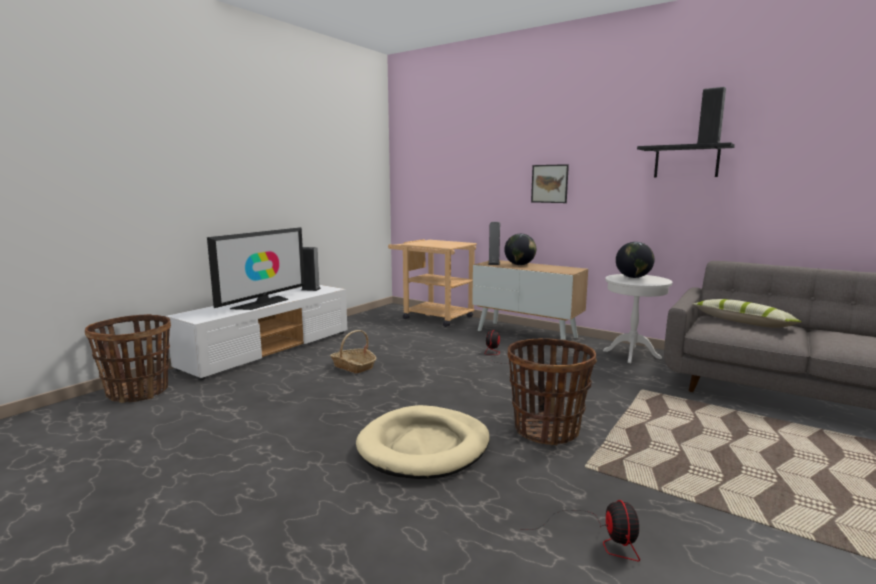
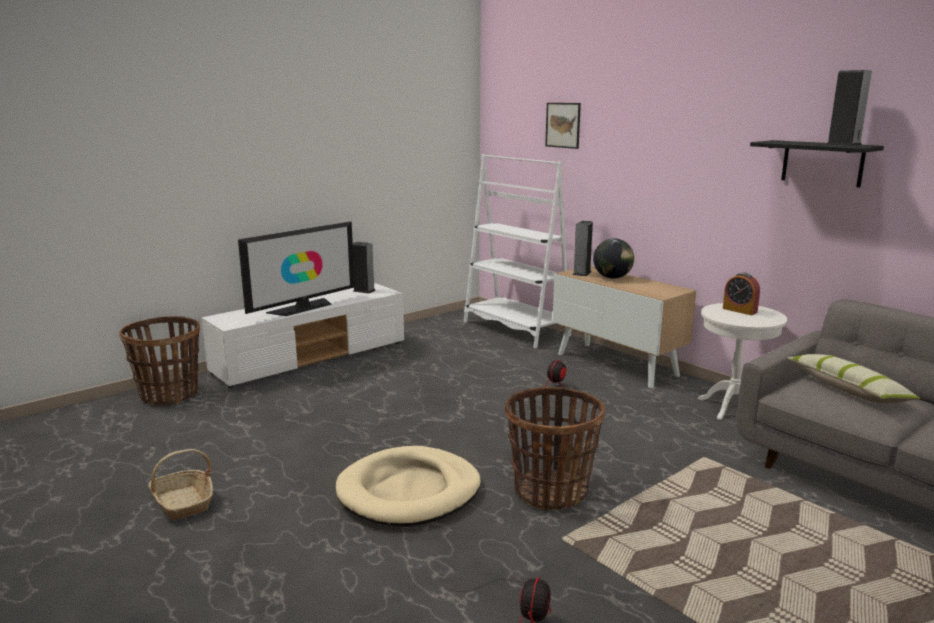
camera: 15 degrees right, 5 degrees up
basket [330,330,376,373] -> basket moved to [148,449,213,520]
beige cart [388,239,477,327] -> white bookcase [464,154,571,348]
picture [531,164,569,203] -> picture moved to [545,103,581,149]
globe [616,242,654,278] -> alarm clock [723,273,760,315]

